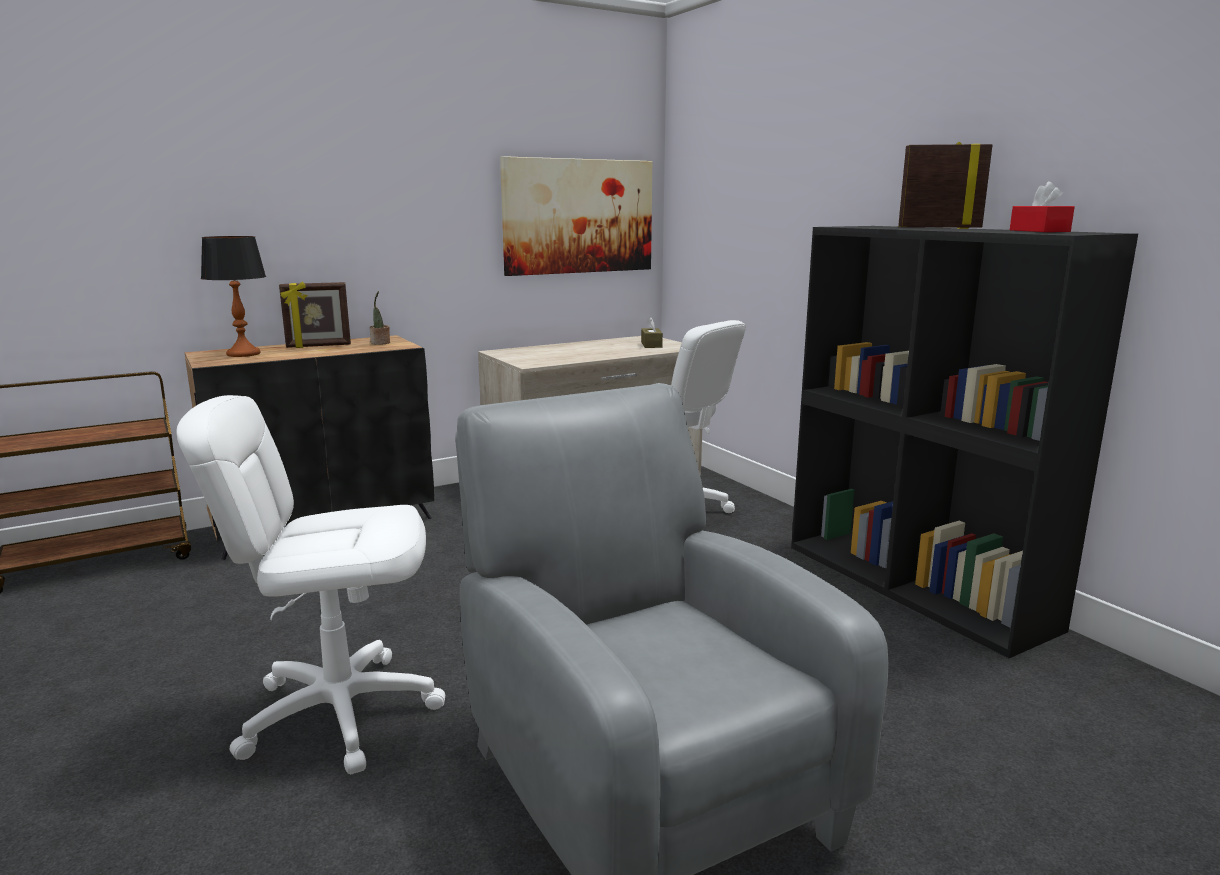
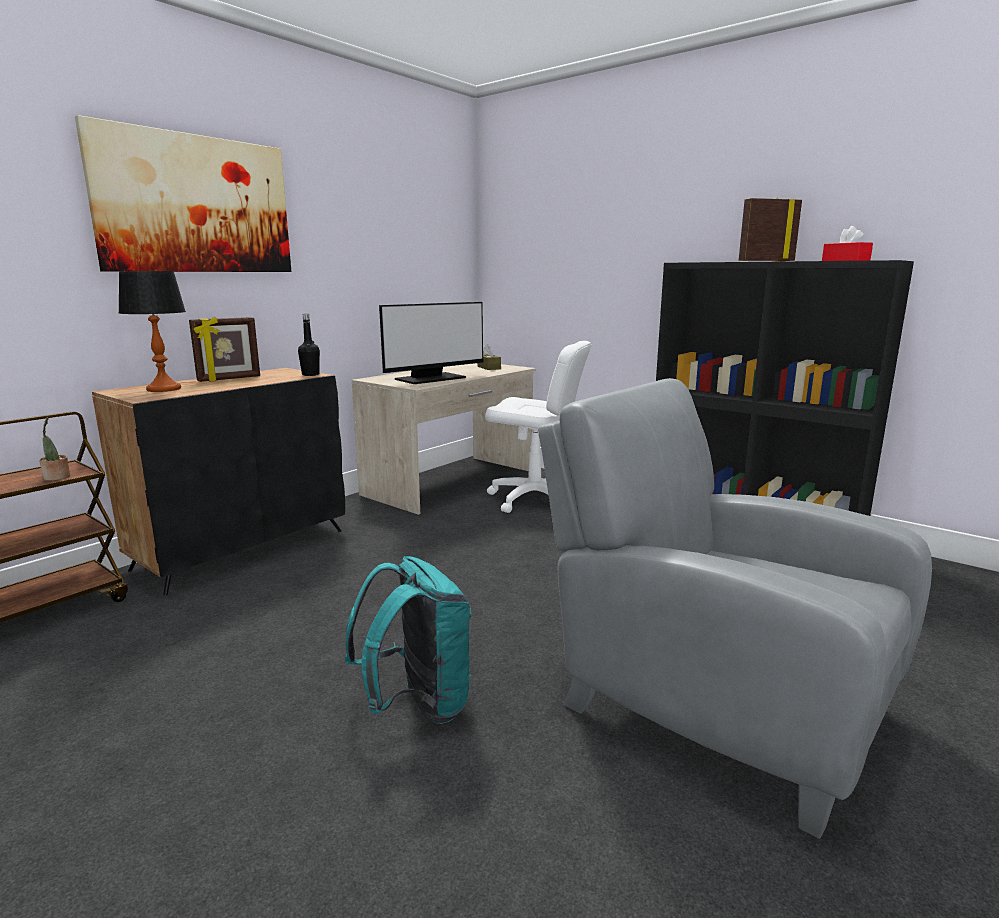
camera: 20 degrees left, 0 degrees up
white office chair [176,395,445,775] -> turquoise backpack [345,556,471,724]
potted plant [369,291,390,345] -> potted plant moved to [39,417,70,481]
picture [500,156,652,276] -> picture moved to [75,115,291,272]
none -> black bottle [298,314,320,376]
none -> monitor [379,302,483,384]

